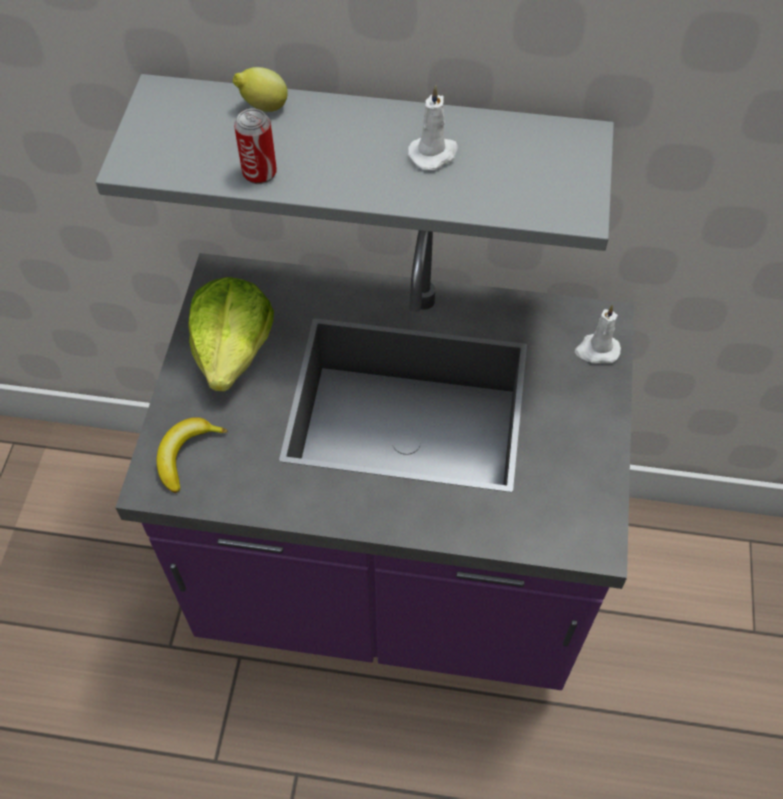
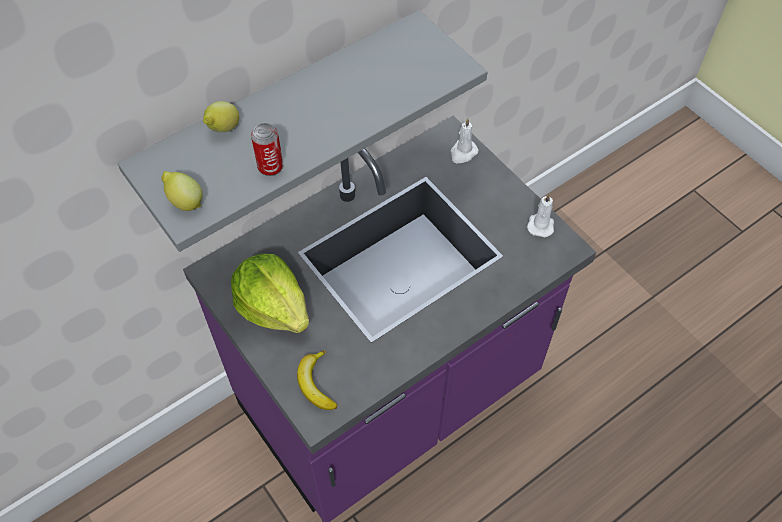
camera: 45 degrees left, 0 degrees up
white candle [408,85,458,170] -> white candle moved to [527,194,554,237]
none -> lemon [161,171,203,211]

